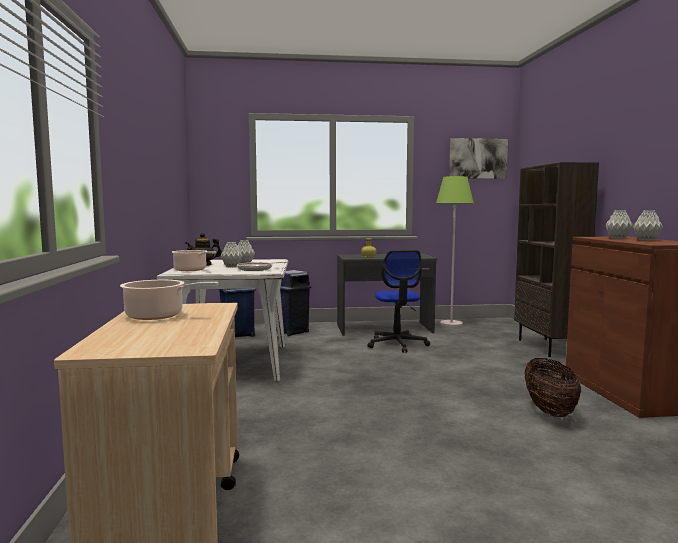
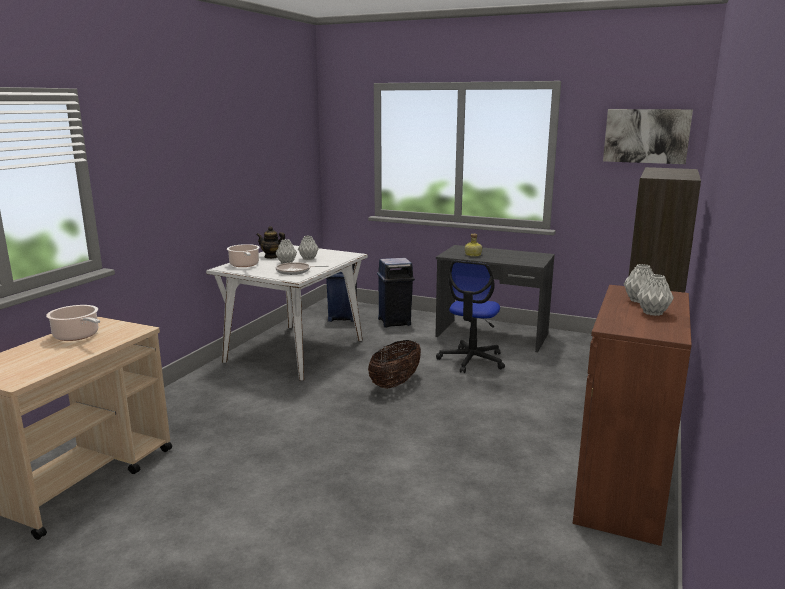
camera: 30 degrees right, 10 degrees up
green floor lamp [436,176,474,327] -> none
basket [524,358,581,417] -> basket moved to [368,340,421,389]

